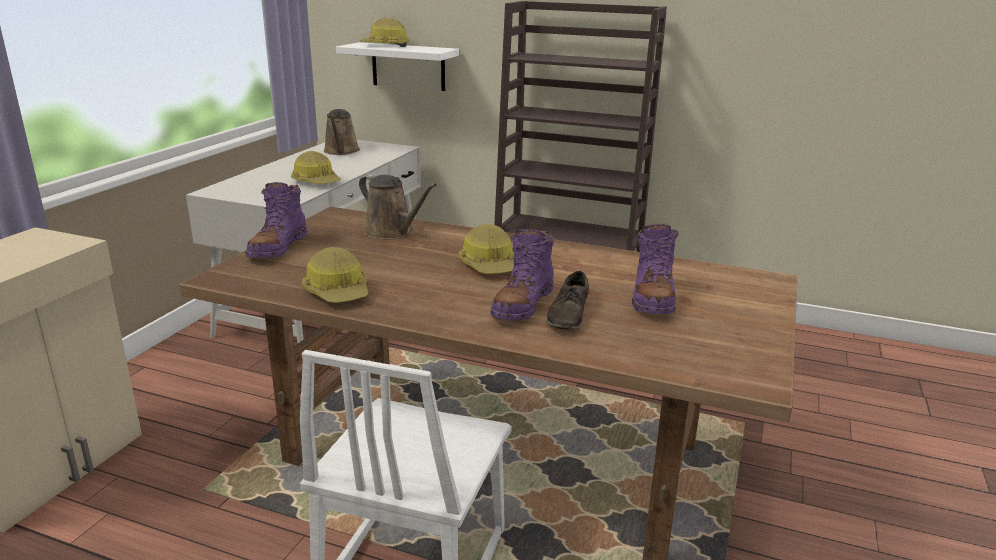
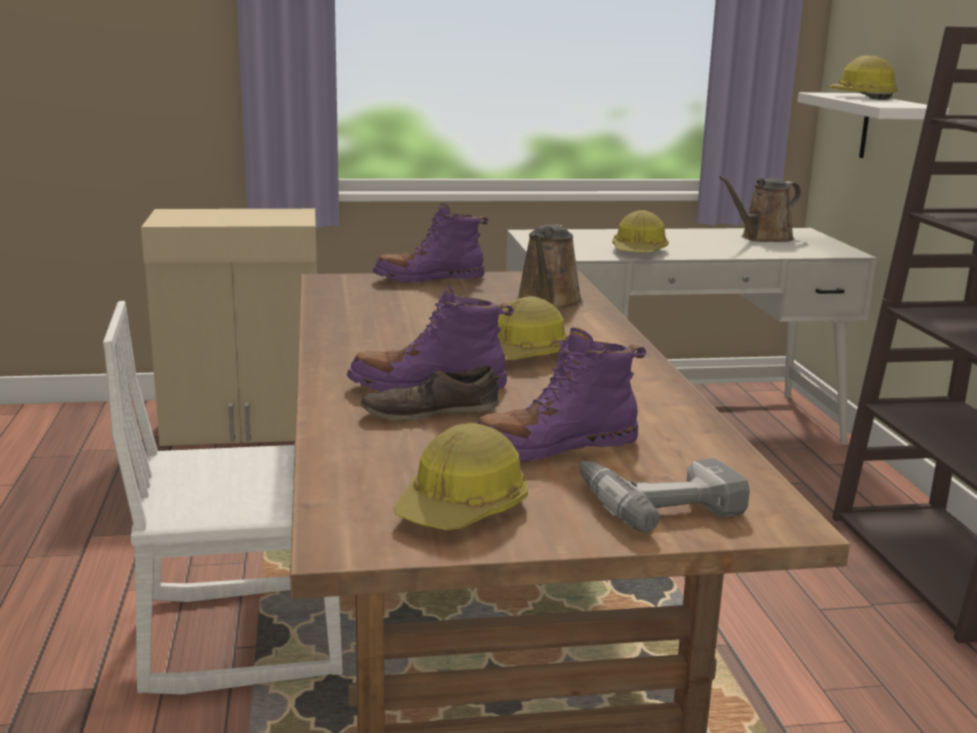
camera: 60 degrees right, 5 degrees down
hard hat [302,247,369,303] -> hard hat moved to [394,423,528,530]
none -> power drill [579,458,750,533]

